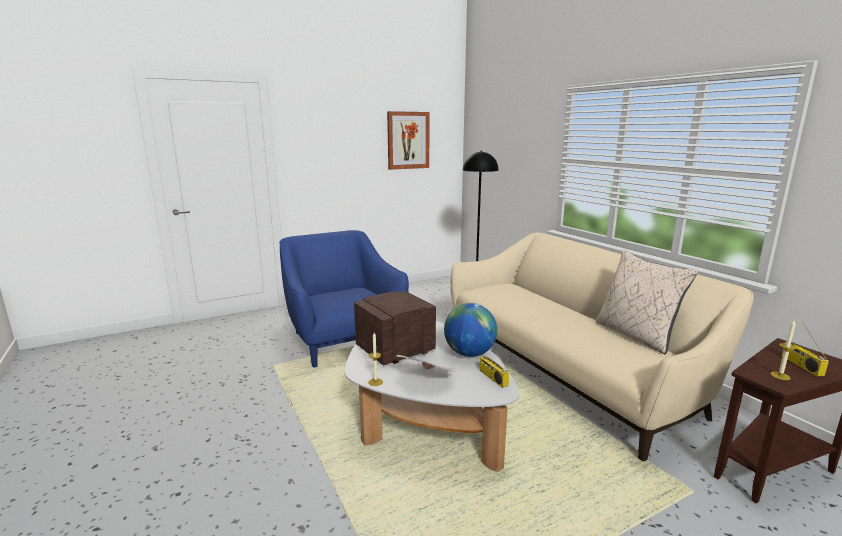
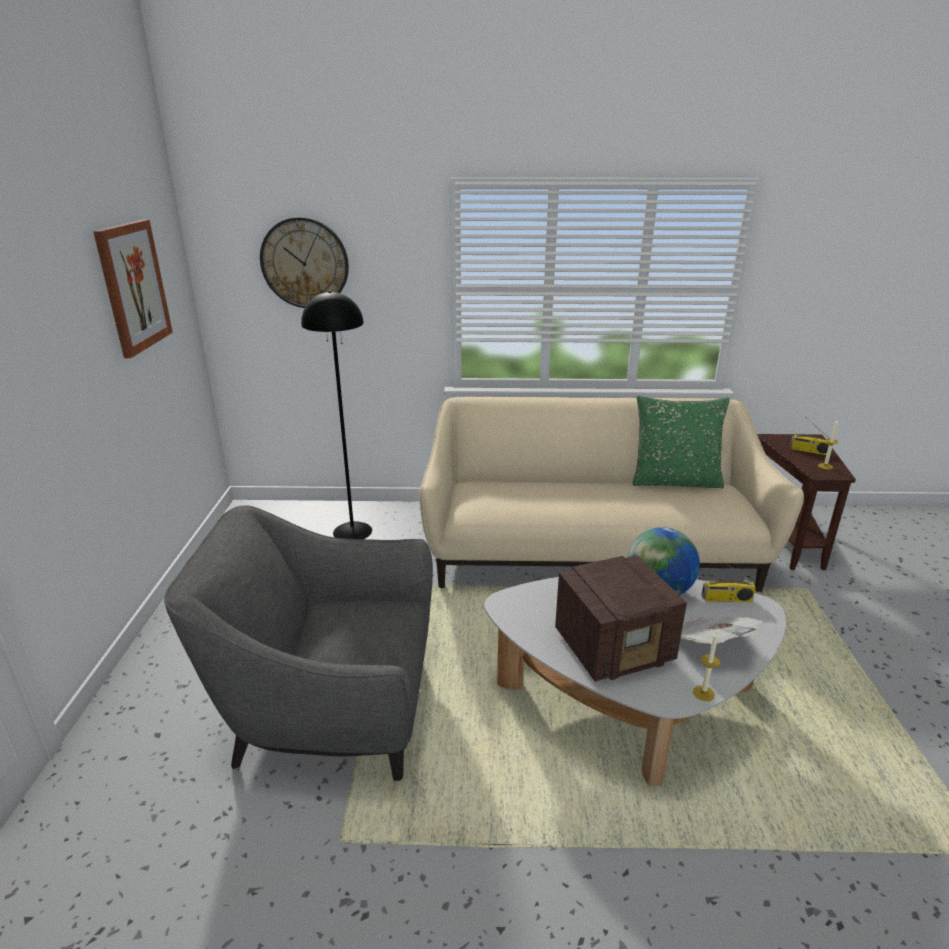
camera: 60 degrees left, 10 degrees up
blue armchair [280,230,409,367] -> grey armchair [164,505,433,781]
radio [354,291,436,366] -> radio turned 105 degrees counterclockwise [555,555,687,682]
beige pillow [596,250,698,355] -> green pillow [633,396,730,488]
none -> wall clock [260,217,349,308]

